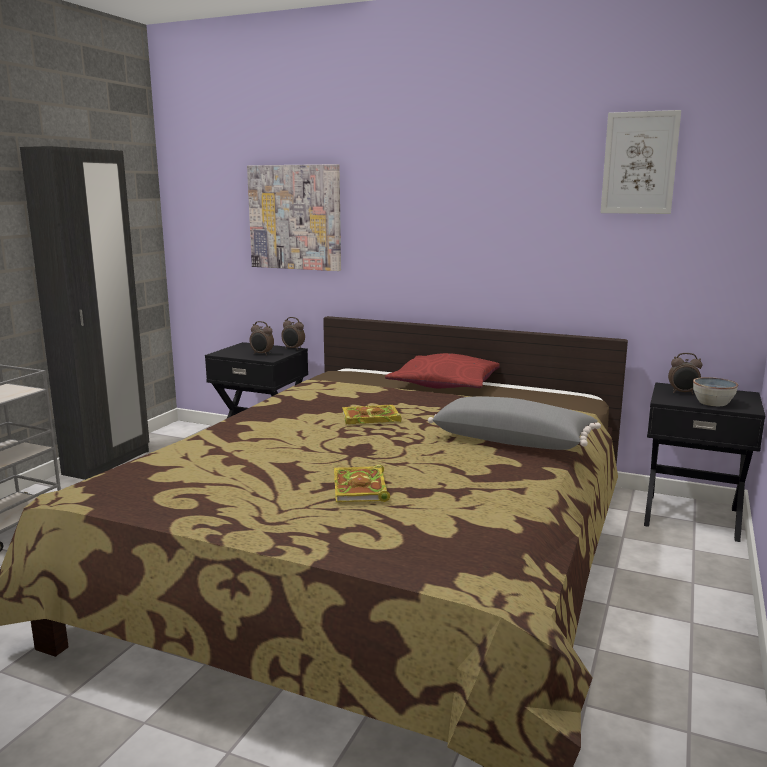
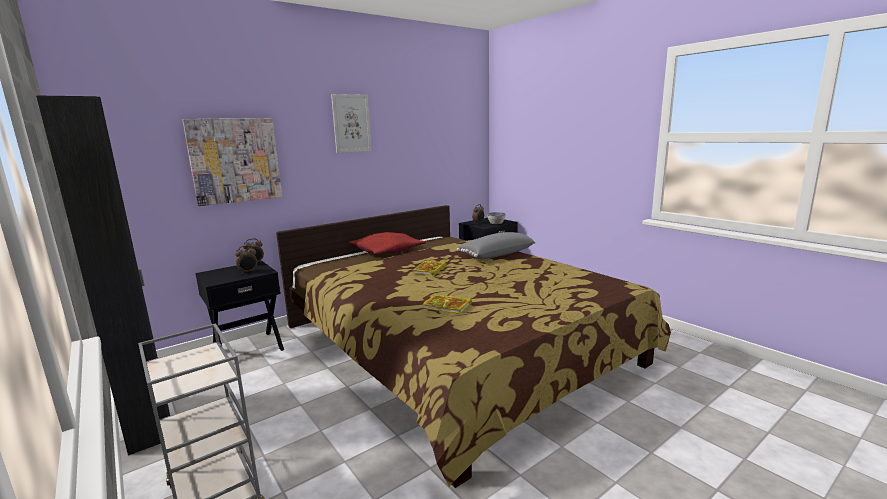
camera: 60 degrees left, 0 degrees up
book [334,465,390,502] -> book moved to [423,294,472,314]
picture [600,110,681,214] -> picture moved to [331,94,372,153]

